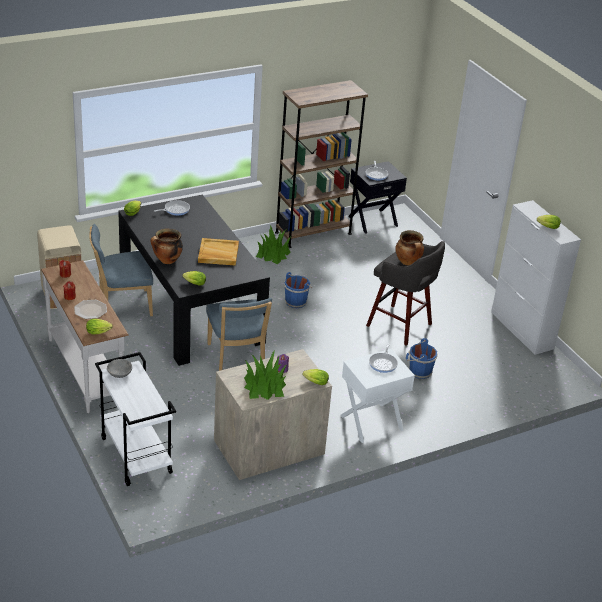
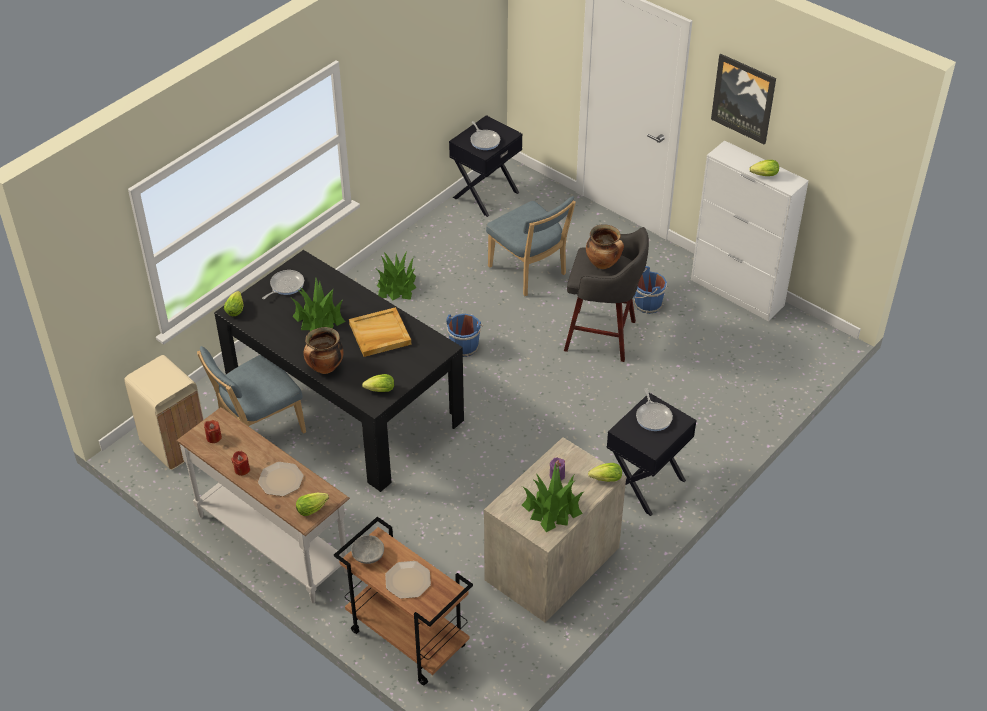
camera: 20 degrees left, 10 degrees up
white cart [95,352,176,486] -> brown cart [334,517,473,685]
blue chair [206,298,272,371] -> blue chair moved to [486,196,576,296]
brown bookcase [275,80,368,248] -> none
white nightstand [341,349,415,443] -> black nightstand [607,393,697,516]
blue bucket [406,338,437,379] -> blue bucket moved to [634,266,668,314]
none -> potted plant [290,278,345,331]
none -> plate [385,561,431,599]
none -> picture [711,54,776,145]

